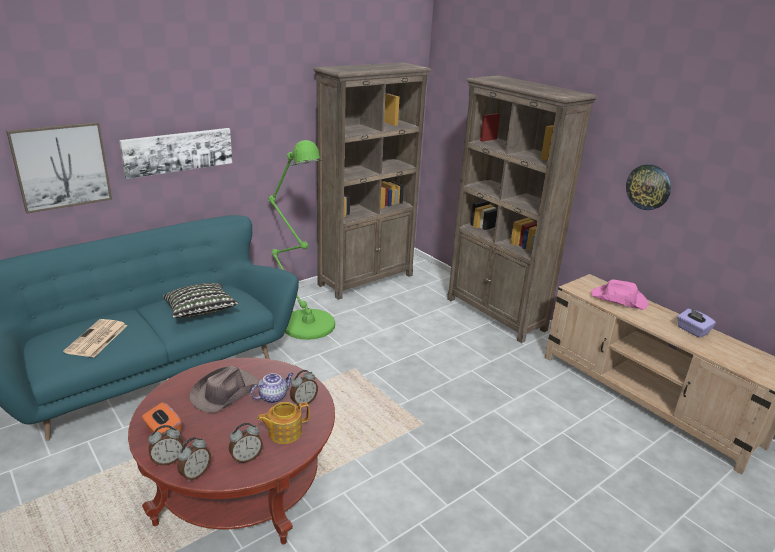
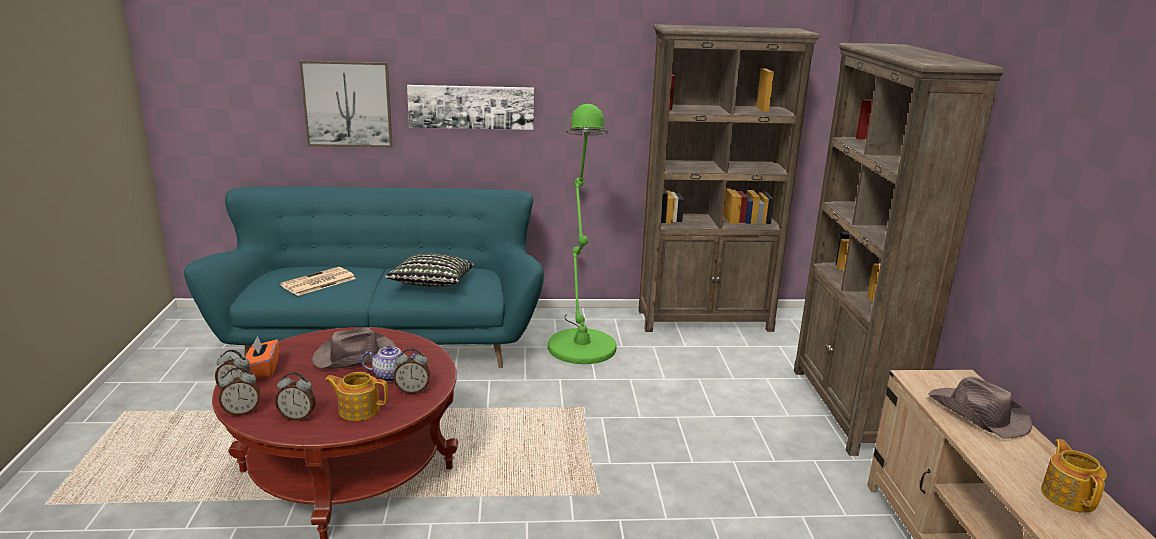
camera: 35 degrees right, 5 degrees down
pink hat [591,280,649,310] -> brown hat [928,376,1033,438]
wall clock [626,164,671,210] -> none
purple tissue box [677,308,716,338] -> teapot [1041,439,1107,513]

